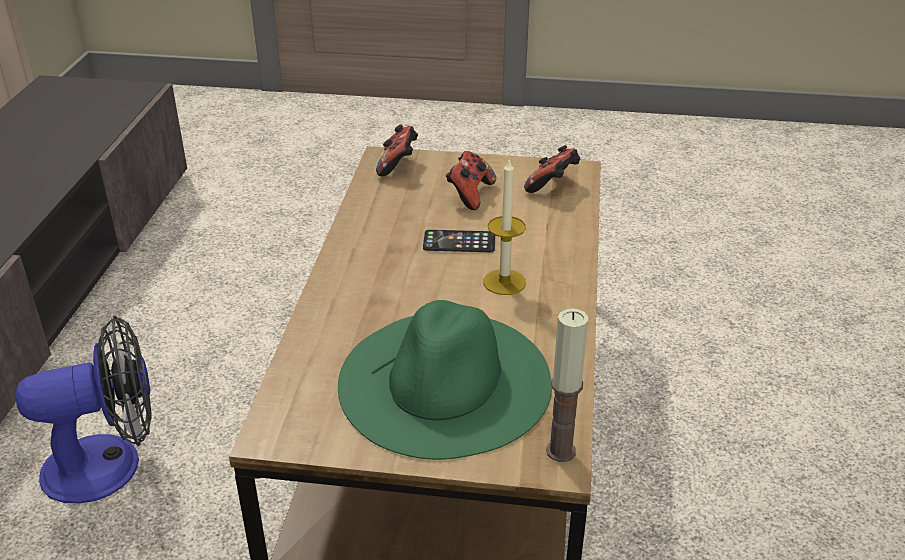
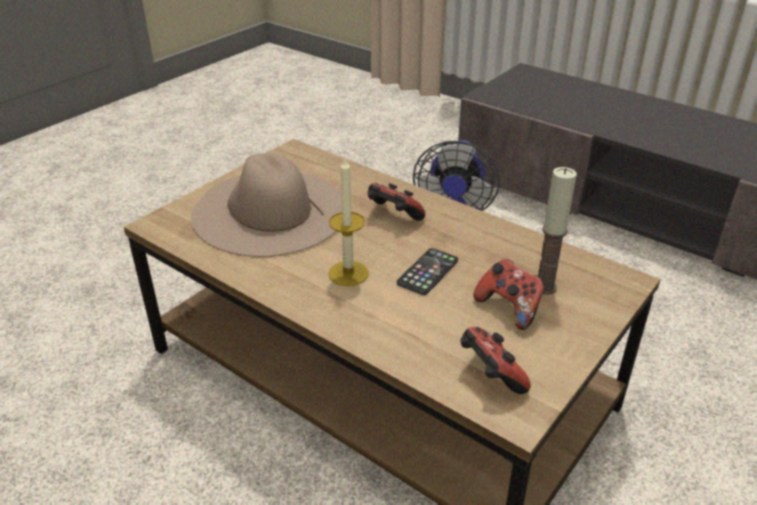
camera: 120 degrees right, 0 degrees up
green hat [338,300,552,460] -> beige hat [191,153,342,257]
game controller [376,124,418,176] -> game controller moved to [368,183,425,221]
candle [546,308,588,462] -> candle moved to [538,167,577,295]

